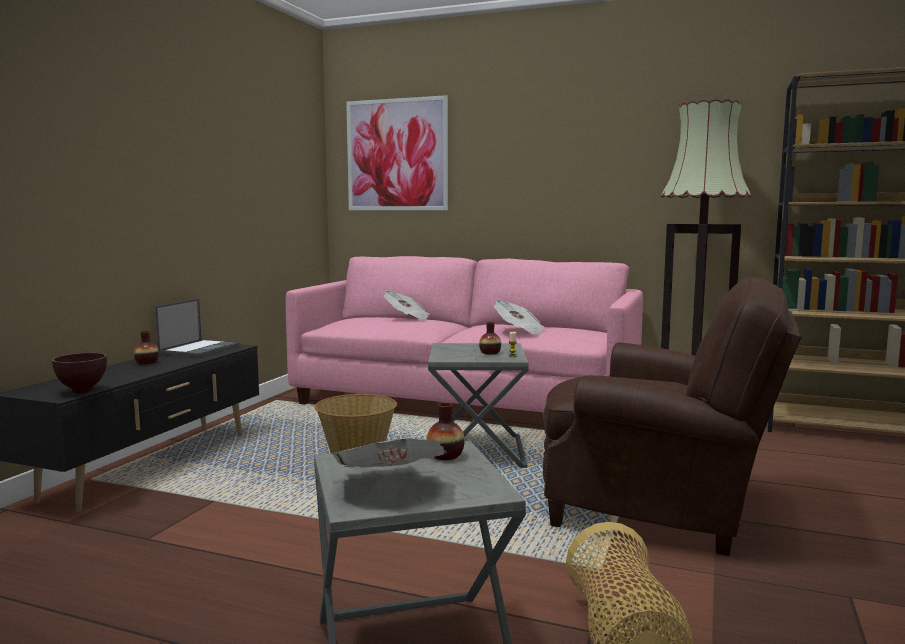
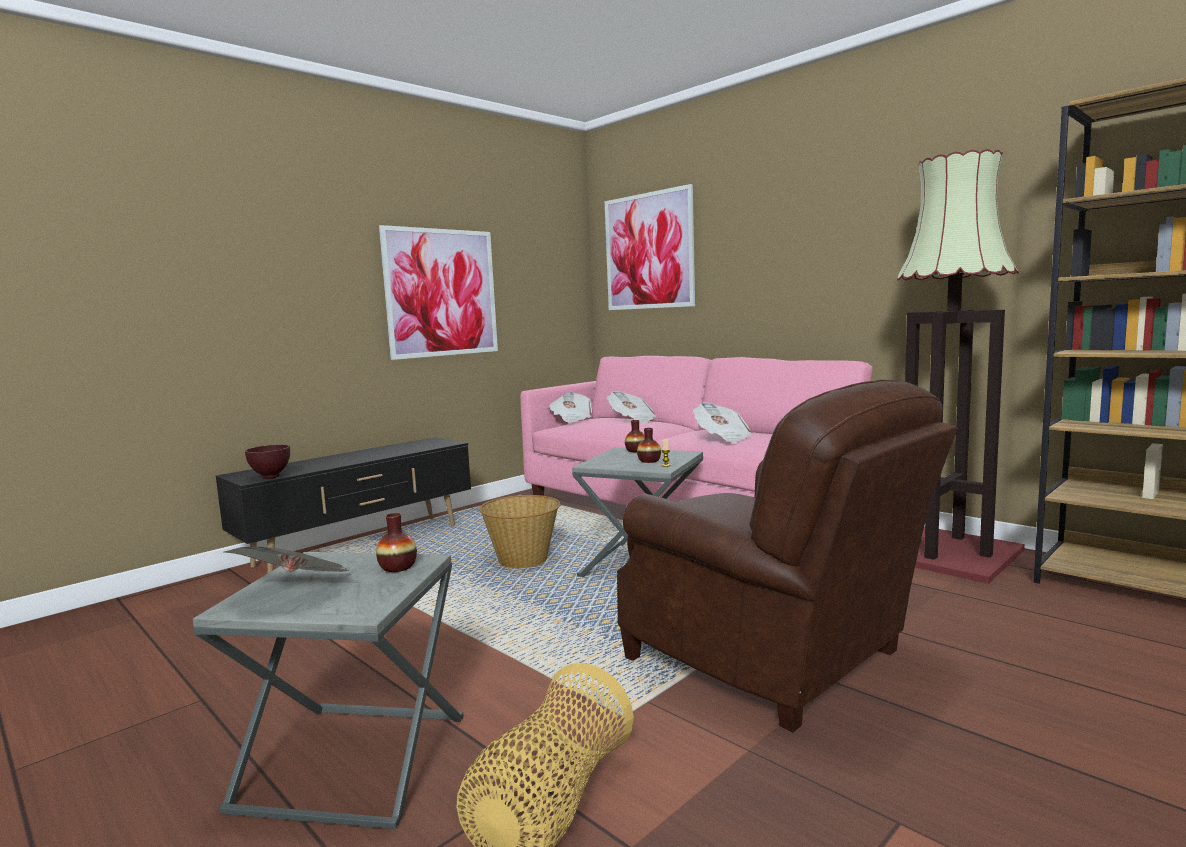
camera: 25 degrees right, 0 degrees up
vase [134,331,159,364] -> vase moved to [625,420,645,452]
laptop [154,299,240,357] -> none
none -> picture [379,225,498,360]
none -> newspaper [549,392,592,423]

